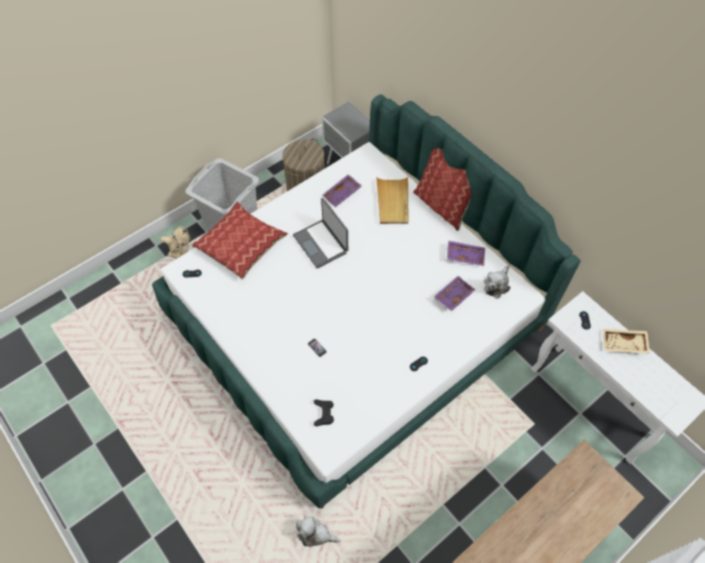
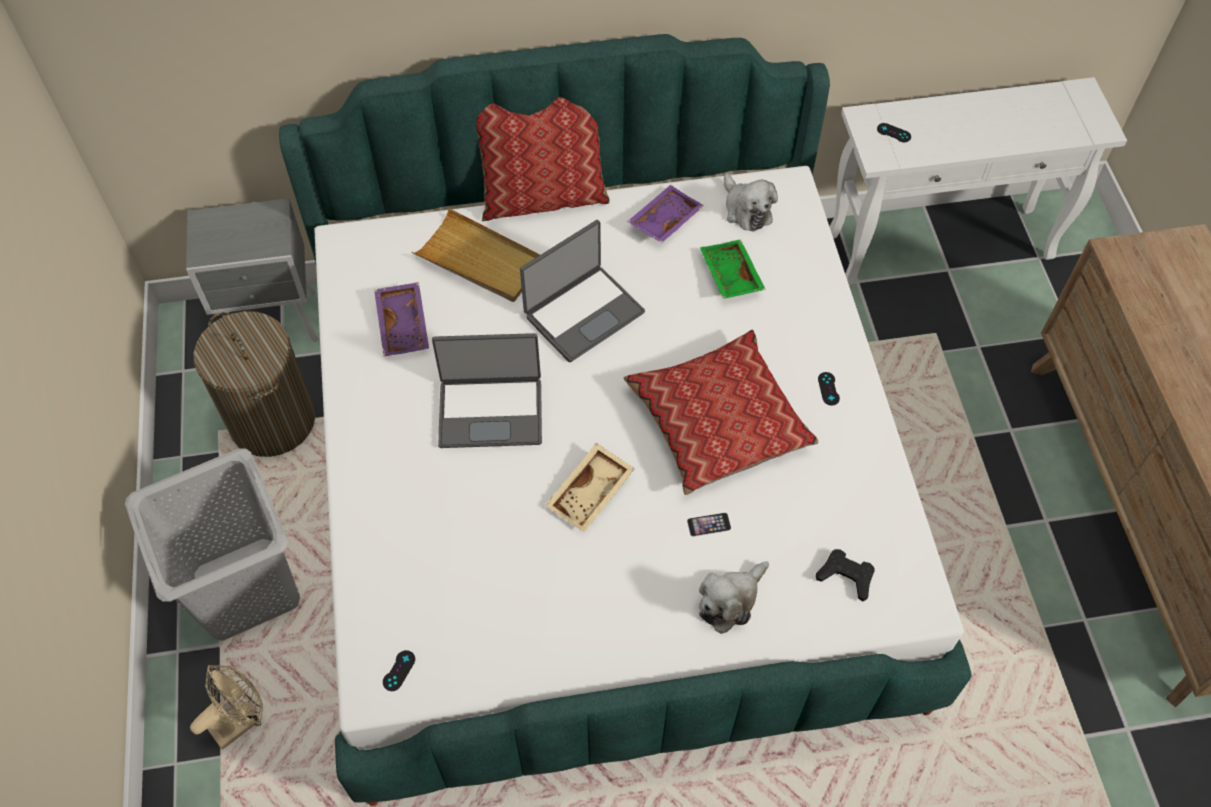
camera: 60 degrees left, 0 degrees up
pillow [191,202,288,280] -> pillow moved to [624,330,818,495]
plush toy [296,516,340,547] -> plush toy moved to [699,561,769,634]
purple tray [434,276,475,311] -> green tray [700,240,766,299]
beige tray [603,329,650,353] -> beige tray moved to [545,443,635,532]
none -> laptop [520,220,645,362]

